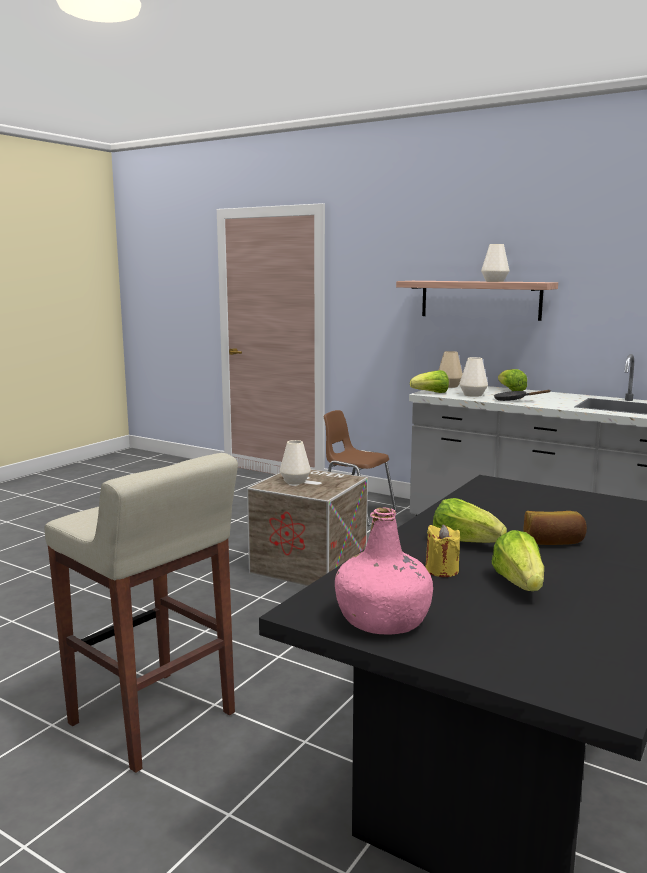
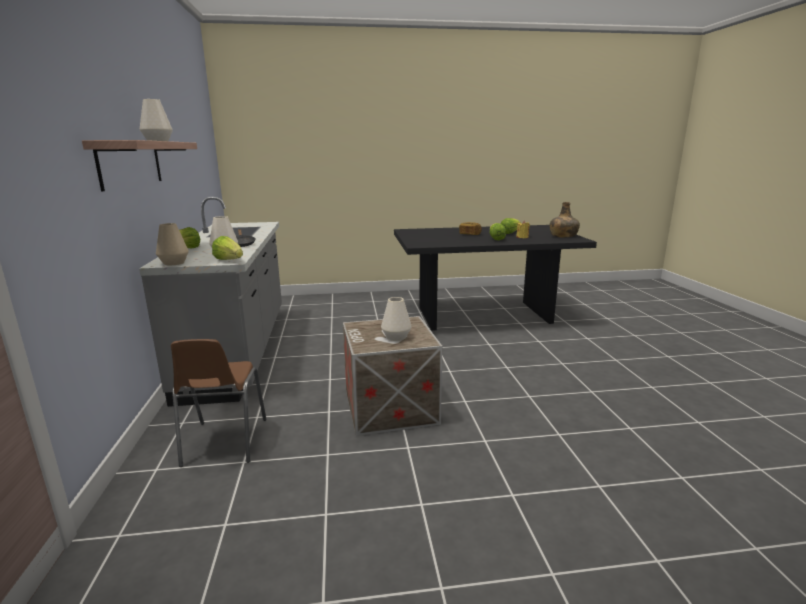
camera: 130 degrees left, 5 degrees up
beige stool [44,453,238,773] -> none
pink bottle [335,508,433,635] -> green bottle [550,202,580,237]

